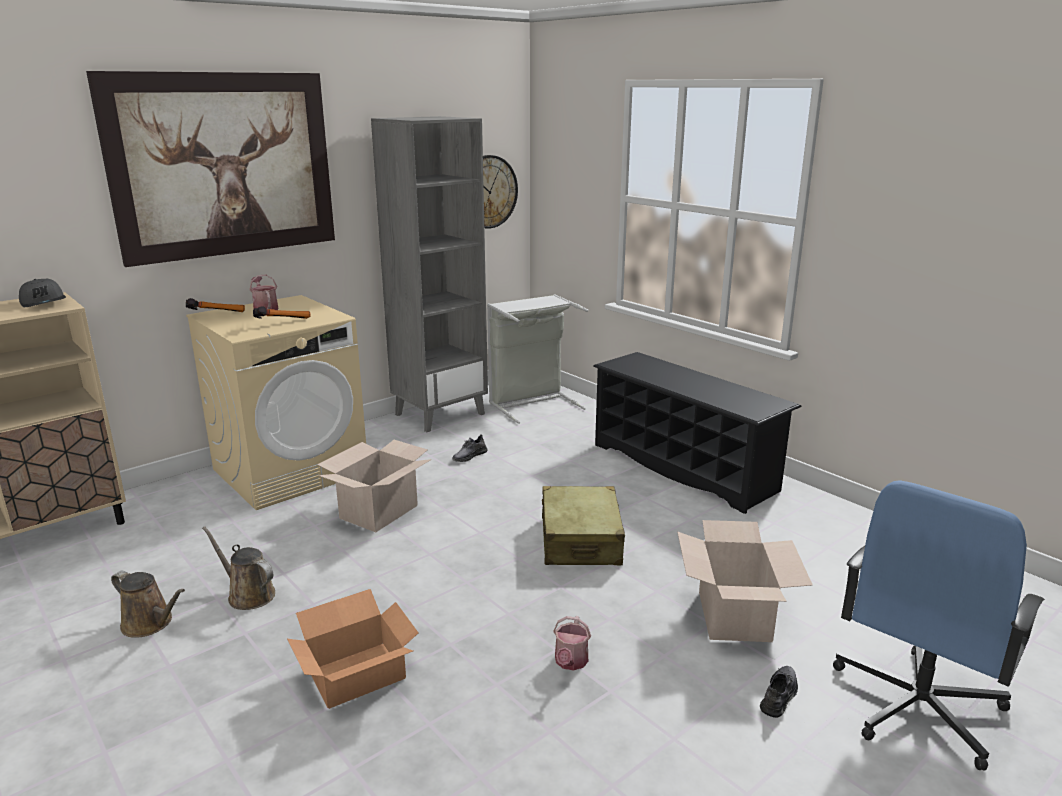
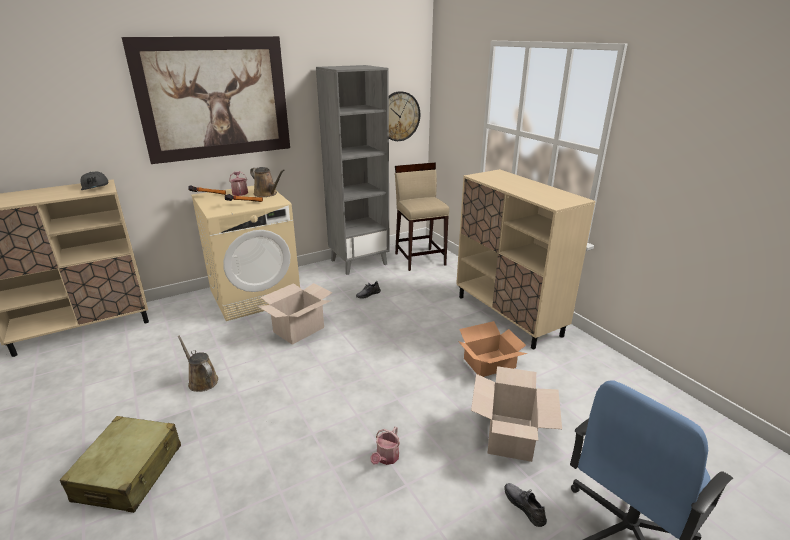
camera: 10 degrees right, 5 degrees up
brown watering can [111,571,185,638] -> brown watering can moved to [250,167,285,197]
cardboard box [287,589,419,709] -> cardboard box moved to [458,321,528,377]
grey laundry basket [487,294,588,424] -> beige stool [395,163,450,271]
beige suitcase [542,486,625,565] -> beige suitcase moved to [60,416,181,513]
black shoe rack [593,352,802,514] -> beige cabinet [456,169,596,349]
grey shoe [760,666,798,718] -> grey shoe turned 75 degrees counterclockwise [504,483,547,527]

